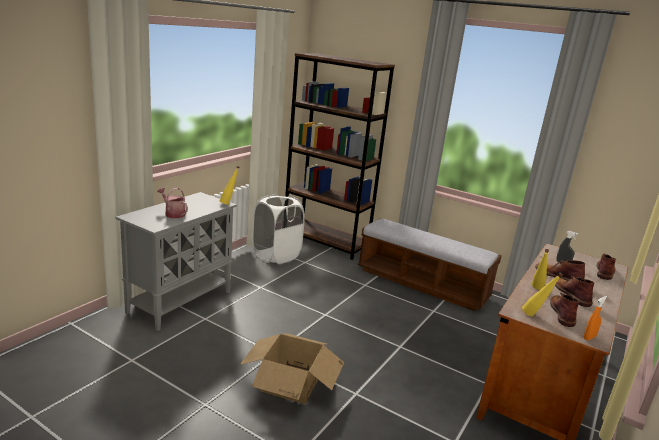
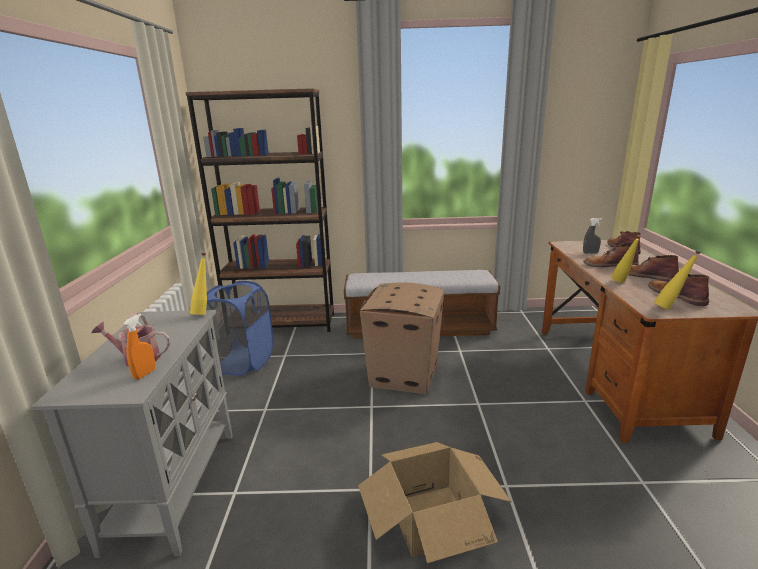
camera: 30 degrees left, 0 degrees up
white laundry basket [252,194,305,264] -> blue laundry basket [206,281,273,376]
orange spray bottle [584,296,607,340] -> orange spray bottle moved to [124,314,156,380]
none -> cardboard box [360,282,444,394]

